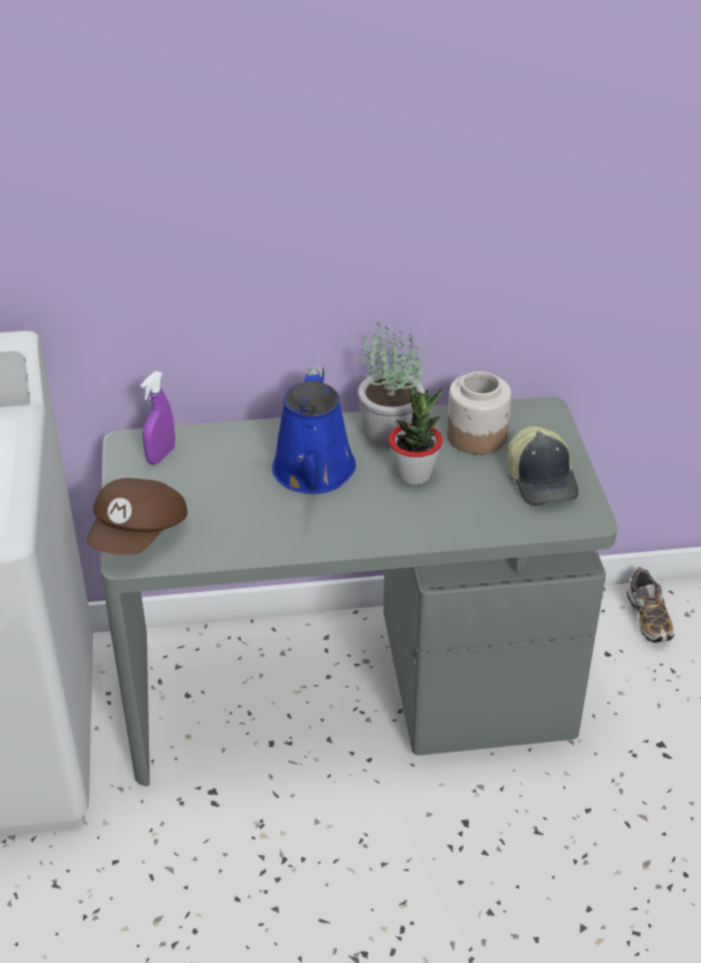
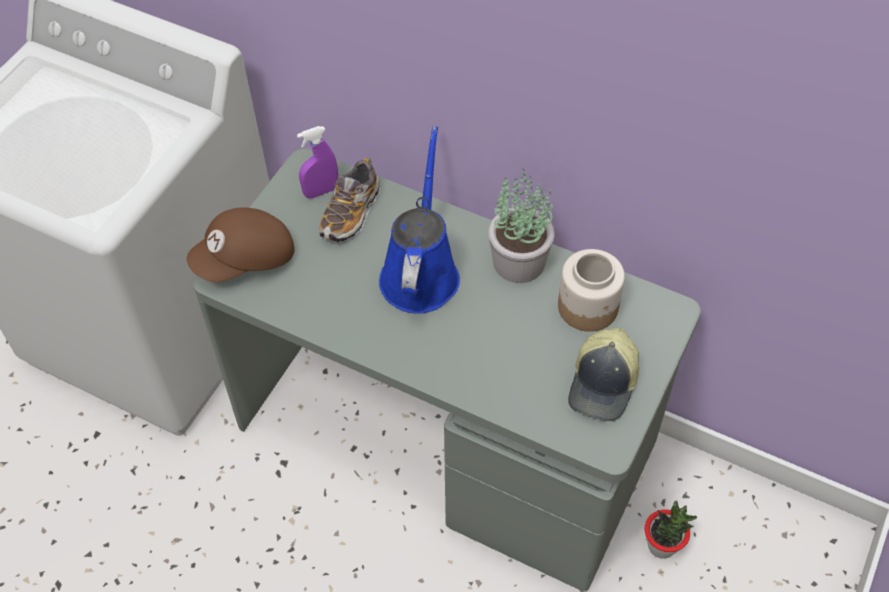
camera: 35 degrees right, 15 degrees up
blue watering can [272,366,356,494] -> blue watering can turned 150 degrees clockwise [379,126,460,314]
potted plant [389,388,443,485] -> potted plant moved to [645,501,697,559]
shoe [626,567,674,644] -> shoe moved to [319,158,380,242]

